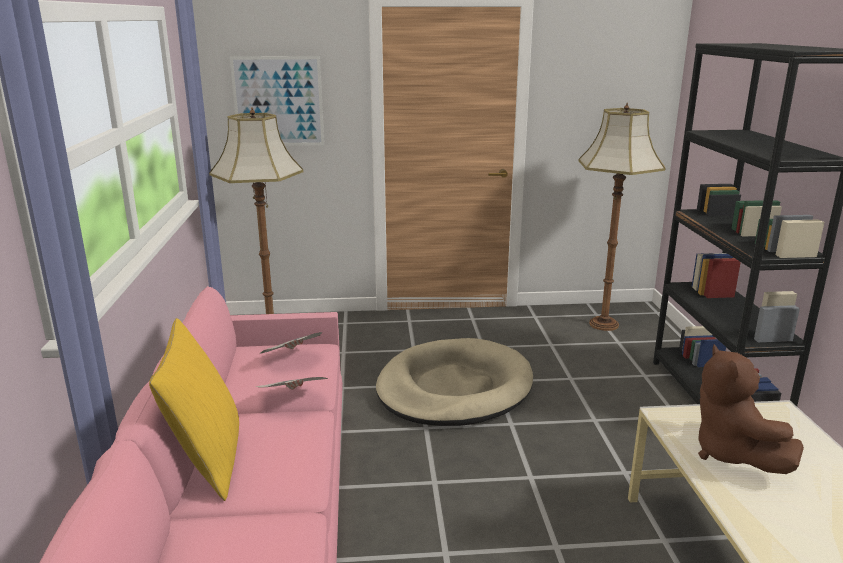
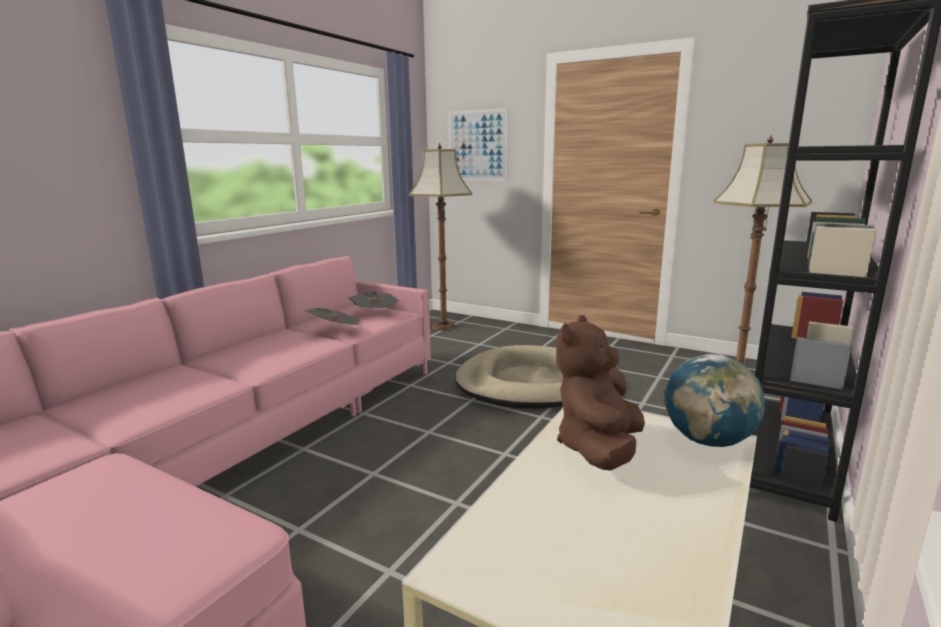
camera: 35 degrees right, 5 degrees down
yellow pillow [149,318,239,501] -> none
none -> globe [665,354,765,447]

